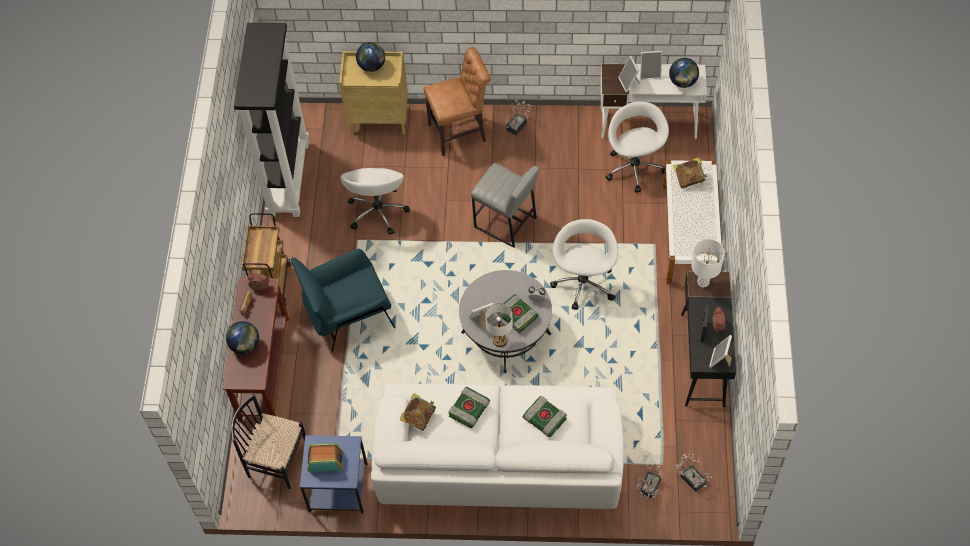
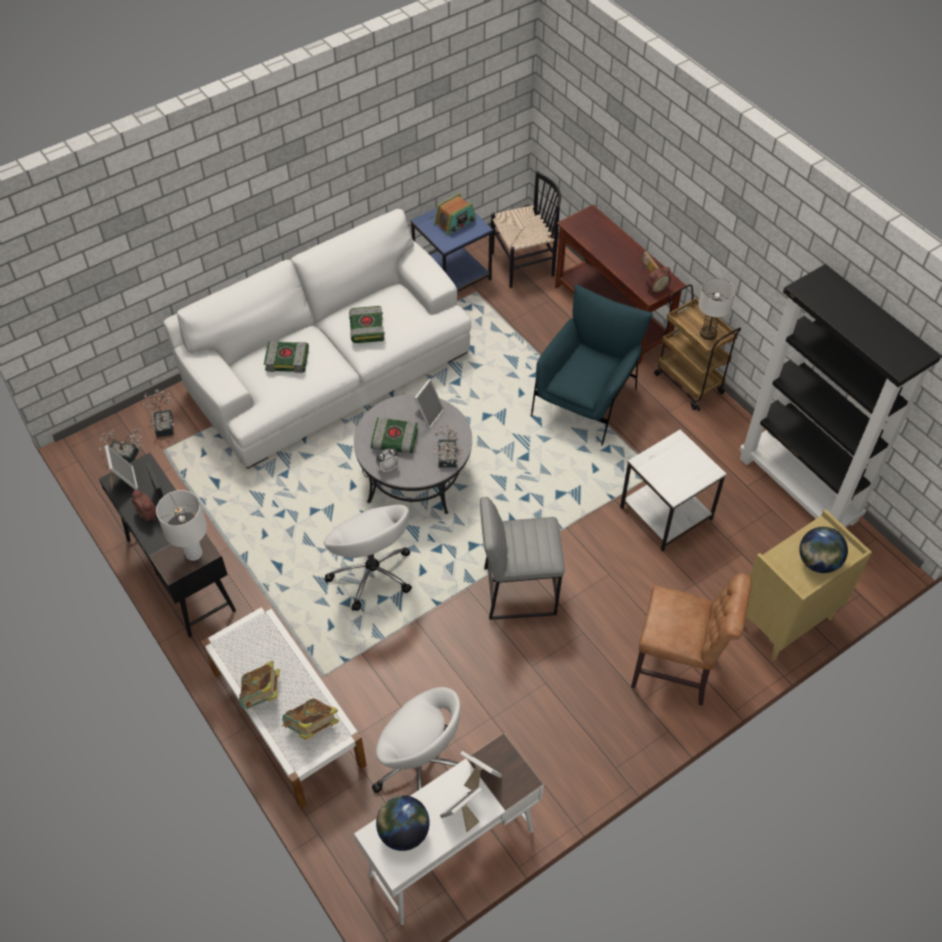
camera: 140 degrees right, 5 degrees down
globe [226,321,259,354] -> none
white office chair [340,168,410,234] -> white side table [620,429,726,552]
book [400,393,436,431] -> book moved to [239,661,280,710]
brown chair [424,47,491,156] -> brown chair turned 105 degrees counterclockwise [631,573,752,706]
table lamp [485,303,513,347] -> table lamp moved to [698,278,736,340]
potted plant [505,99,532,135] -> potted plant moved to [432,425,465,468]

